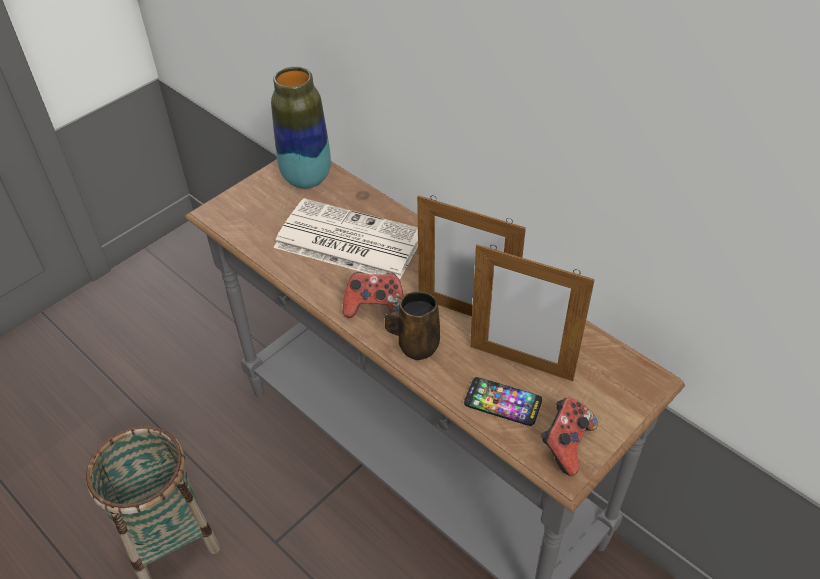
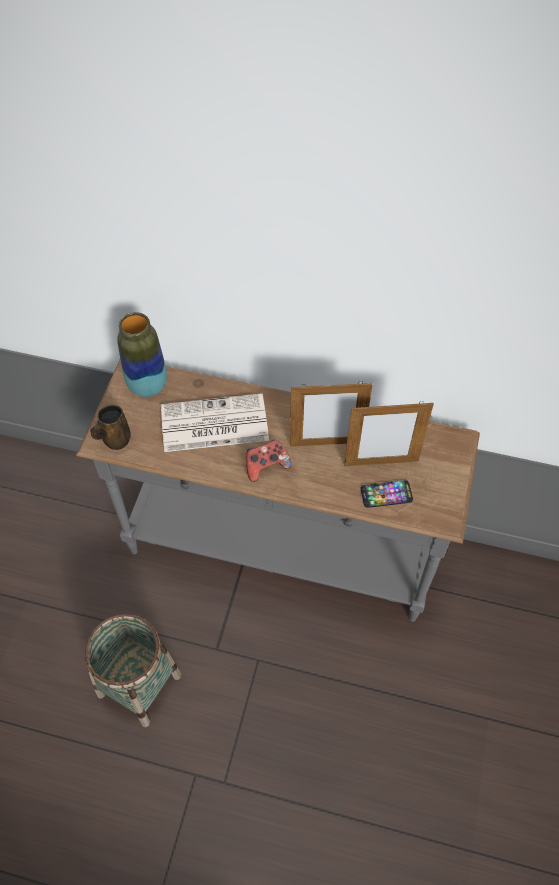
camera: 30 degrees left, 10 degrees up
brown mug [385,291,440,360] -> brown mug moved to [90,405,131,450]
game controller [541,398,598,476] -> none

